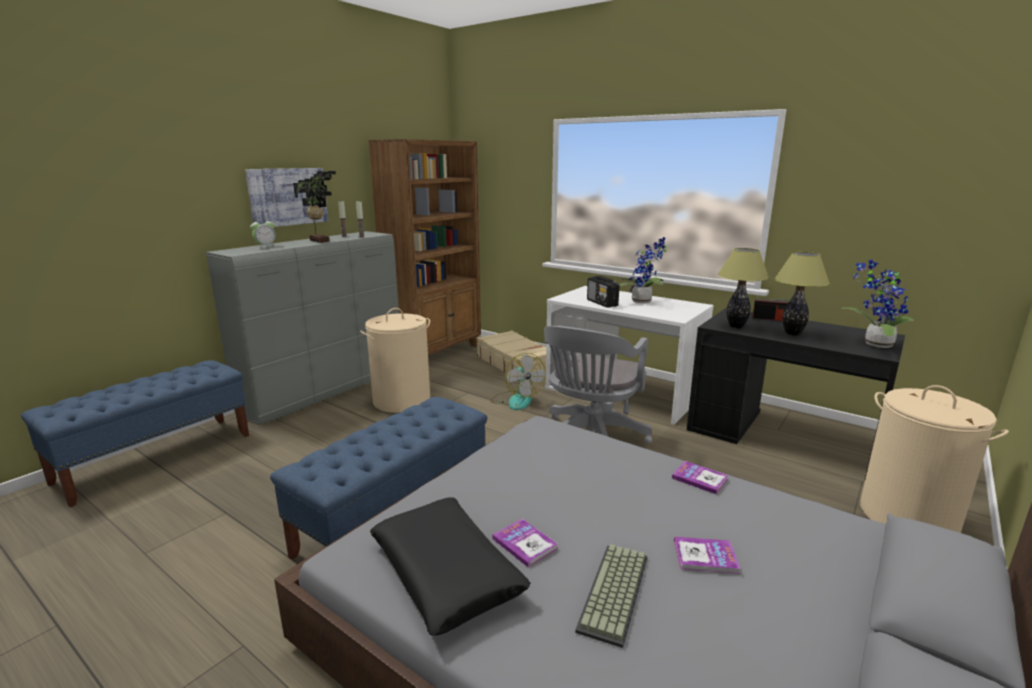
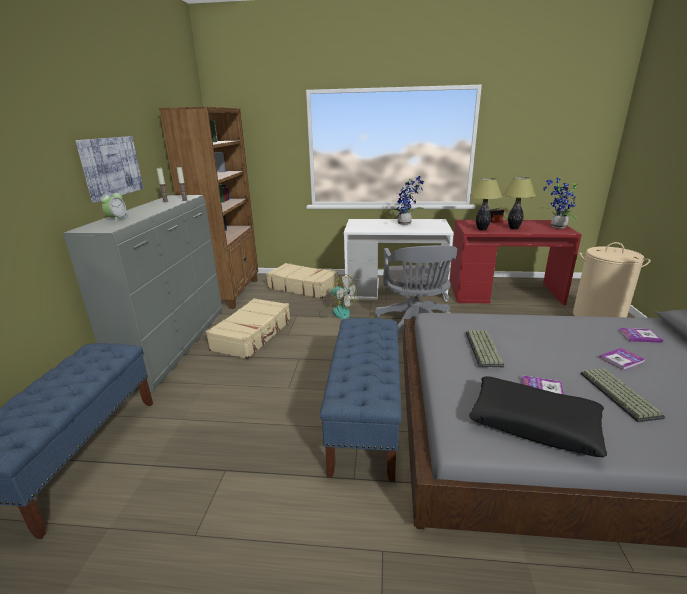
camera: 30 degrees left, 5 degrees up
potted plant [293,171,336,243] -> none
beige laundry basket [360,308,430,413] -> beige suitcase [206,298,291,359]
radio [587,276,620,308] -> none
book [672,461,728,494] -> book moved to [619,328,663,343]
black desk [687,308,905,479] -> red desk [450,220,582,305]
none -> keyboard [466,330,505,367]

